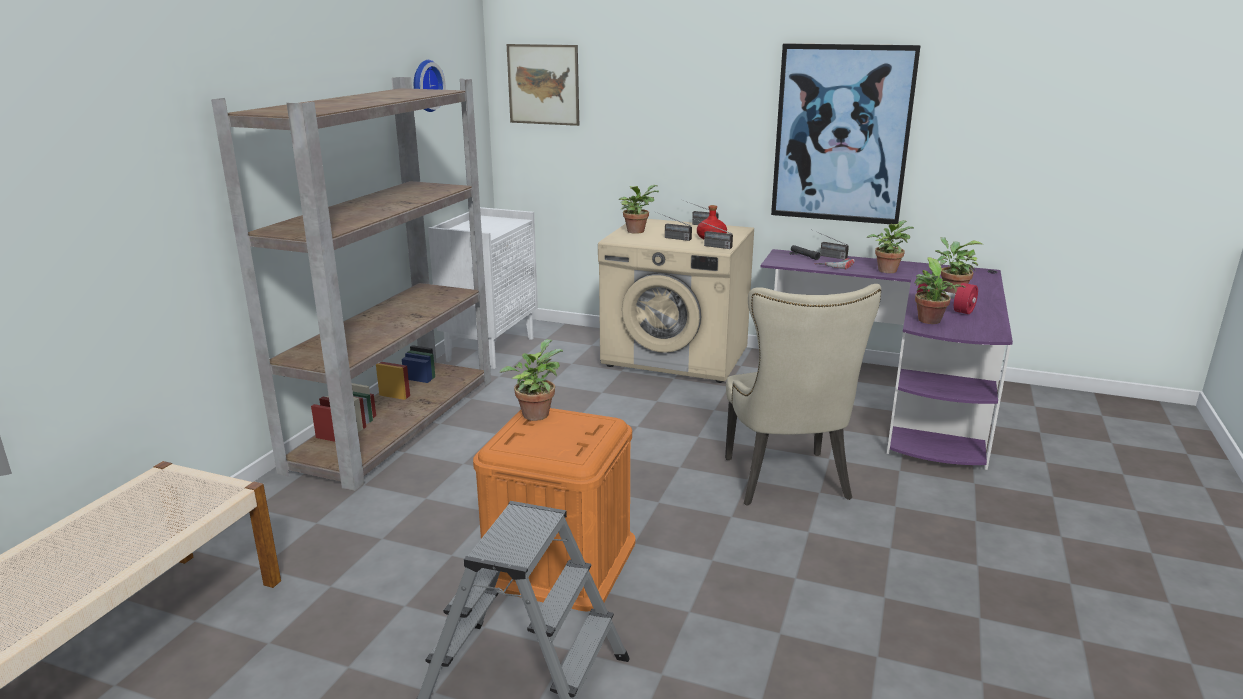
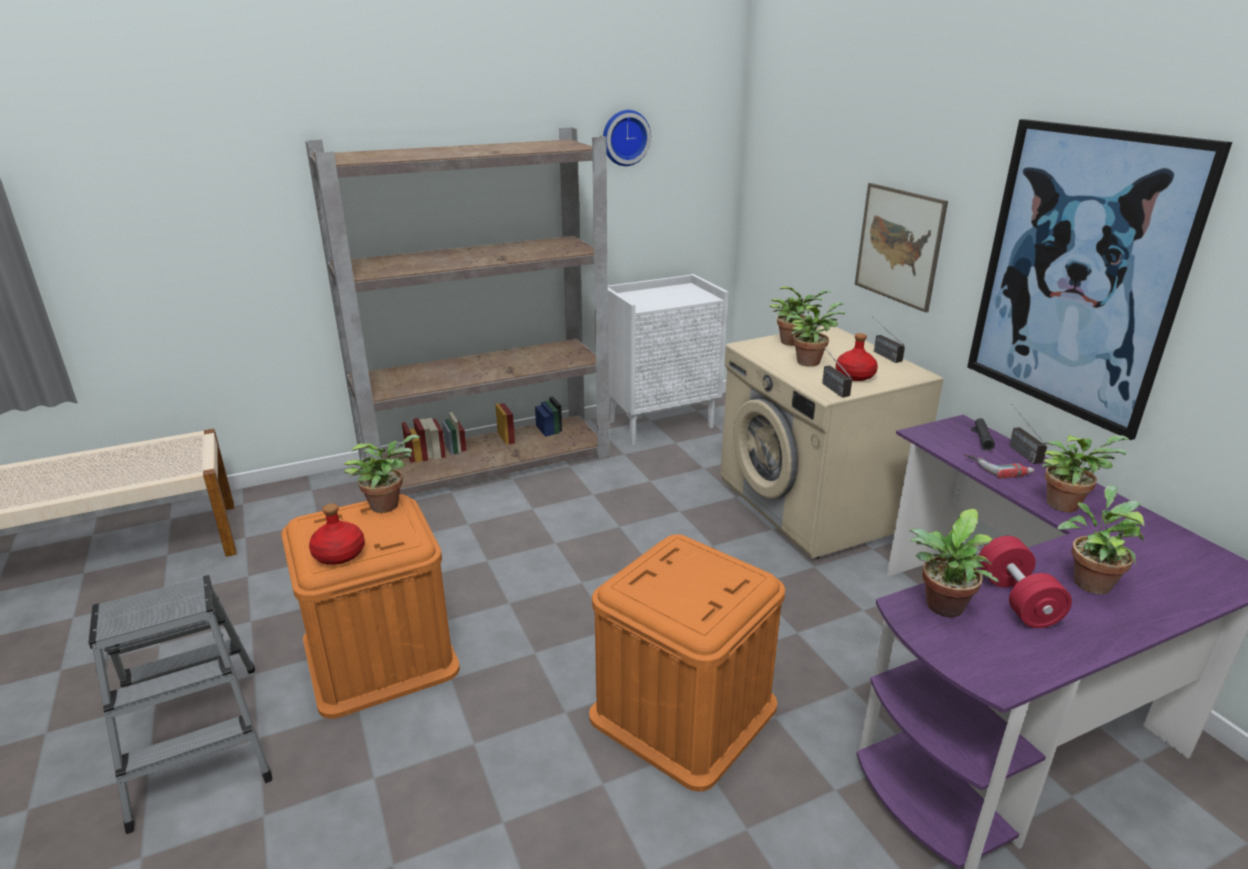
camera: 45 degrees right, 5 degrees up
picture [507,44,579,126] -> picture moved to [855,183,948,313]
radio [654,211,692,241] -> potted plant [789,302,845,367]
beige chair [725,284,881,506] -> orange storage box [589,534,785,792]
none -> red bottle [309,504,365,565]

